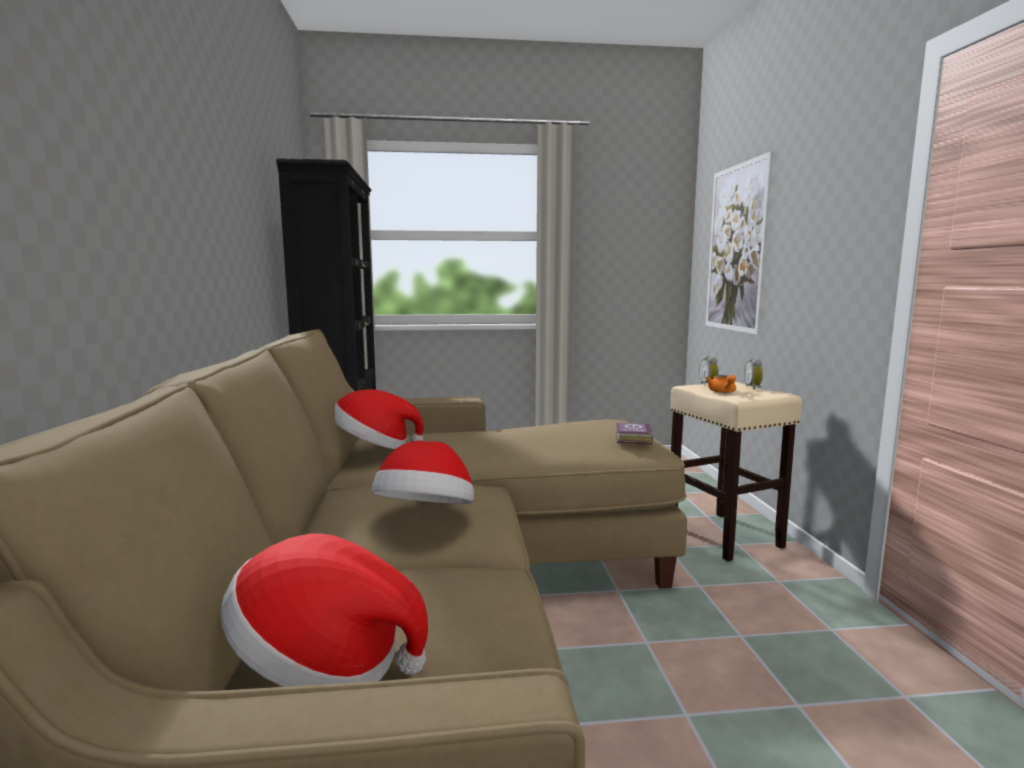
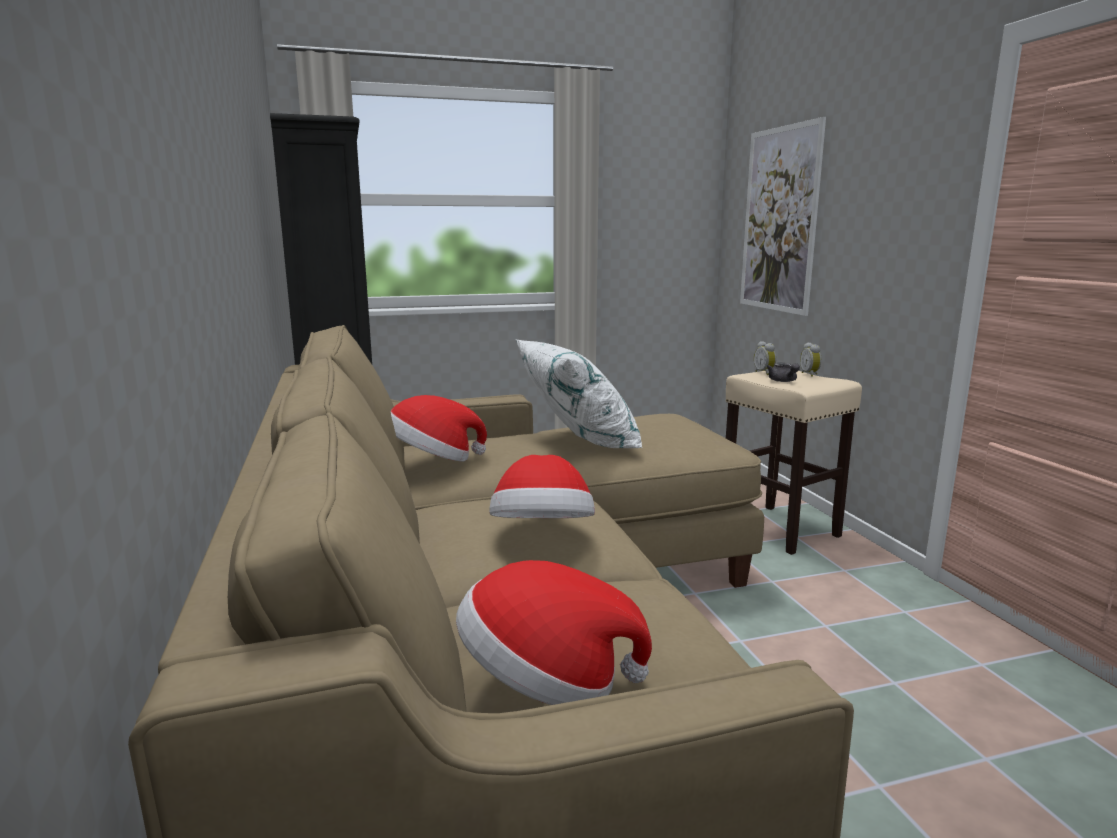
camera: 10 degrees left, 5 degrees up
book [616,423,653,444] -> none
orange teapot [706,375,736,393] -> grey teapot [767,363,800,382]
none -> white pillow [515,339,642,448]

